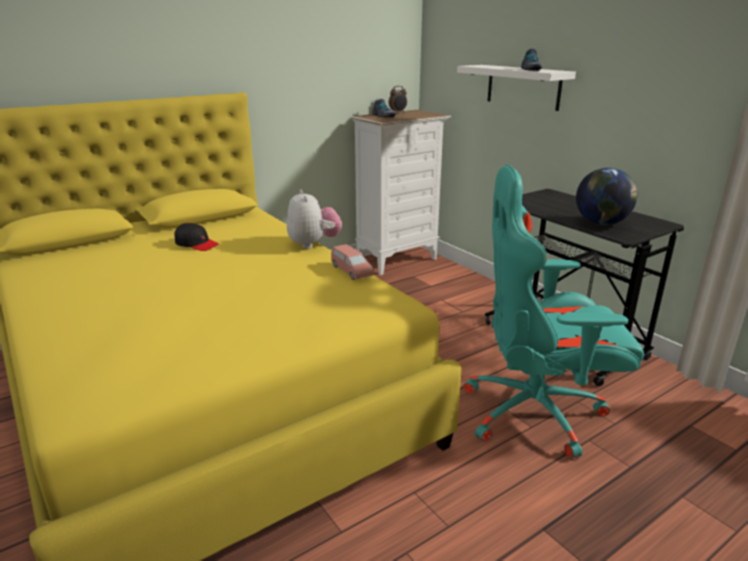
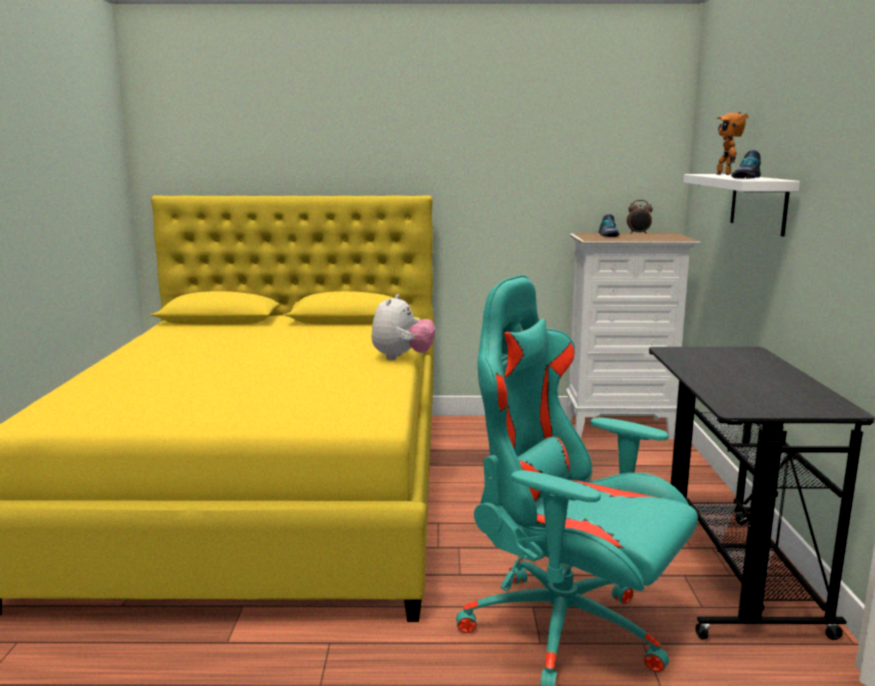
camera: 35 degrees right, 10 degrees down
black cap [174,223,219,251] -> none
pink toy car [331,244,374,280] -> none
globe [576,168,638,225] -> none
none -> toy robot [716,112,749,175]

